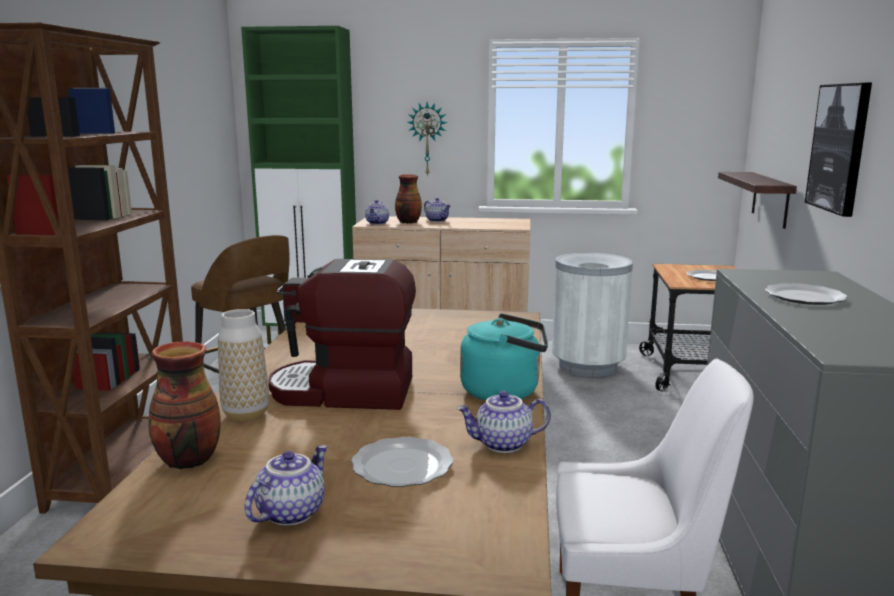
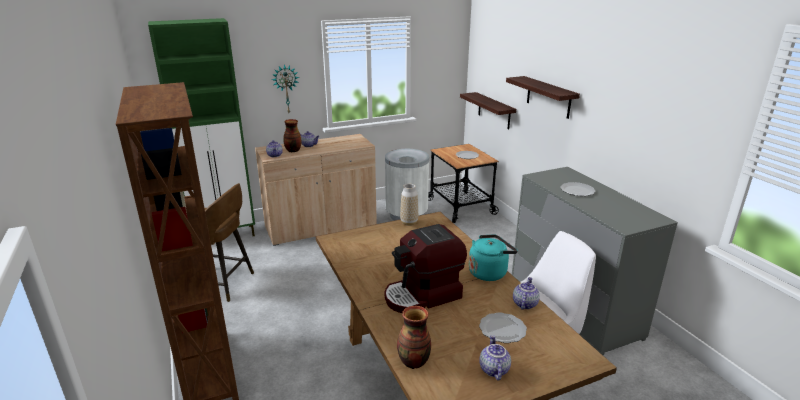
camera: 30 degrees left, 10 degrees up
vase [218,309,269,421] -> vase moved to [400,184,418,226]
teapot [456,391,551,453] -> teapot turned 150 degrees clockwise [513,277,540,310]
picture [805,83,872,217] -> shelf [506,76,580,119]

